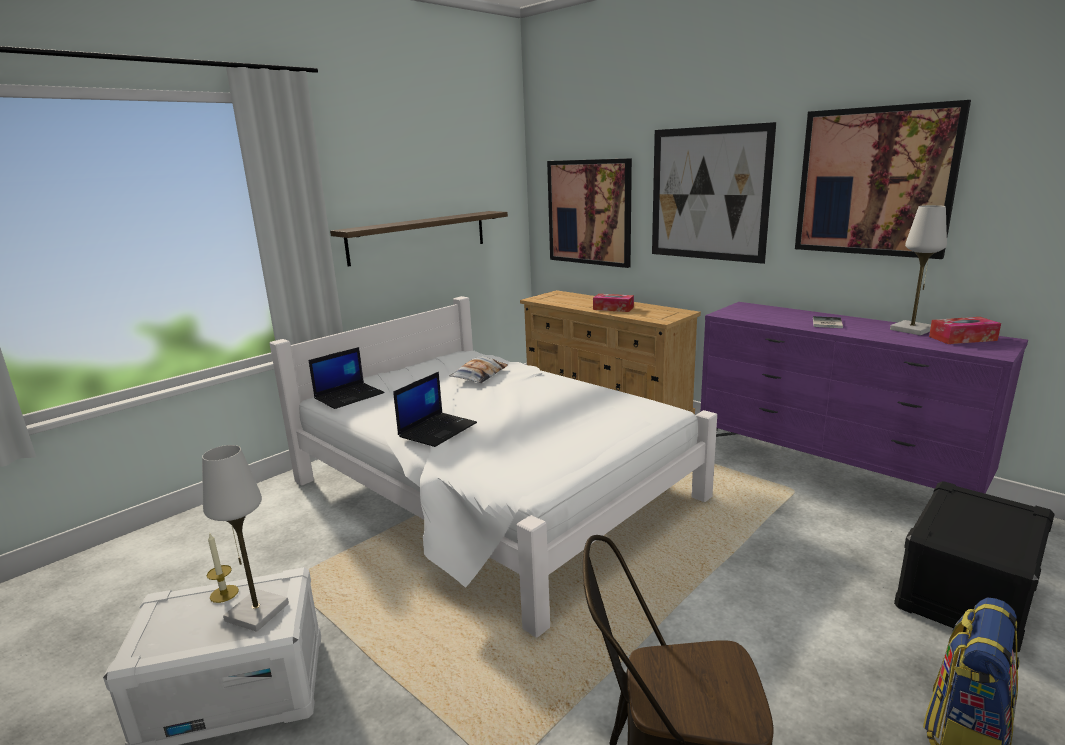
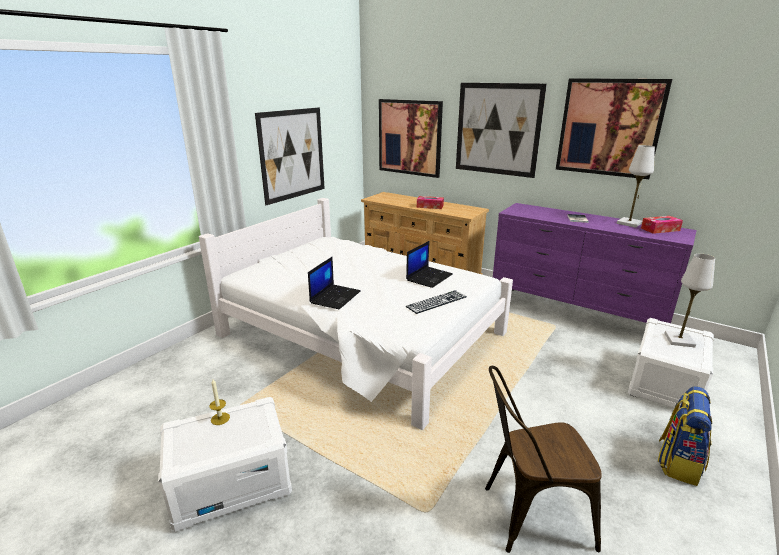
camera: 10 degrees left, 5 degrees up
white table lamp [202,445,289,632] -> white table lamp moved to [664,254,715,347]
laptop [309,347,385,409] -> laptop moved to [406,241,453,288]
shelf [330,211,508,267] -> picture [255,107,325,205]
pillow [450,357,508,383] -> none
black storage box [894,481,1055,653] -> white storage box [628,318,714,410]
none -> keyboard [406,290,467,314]

